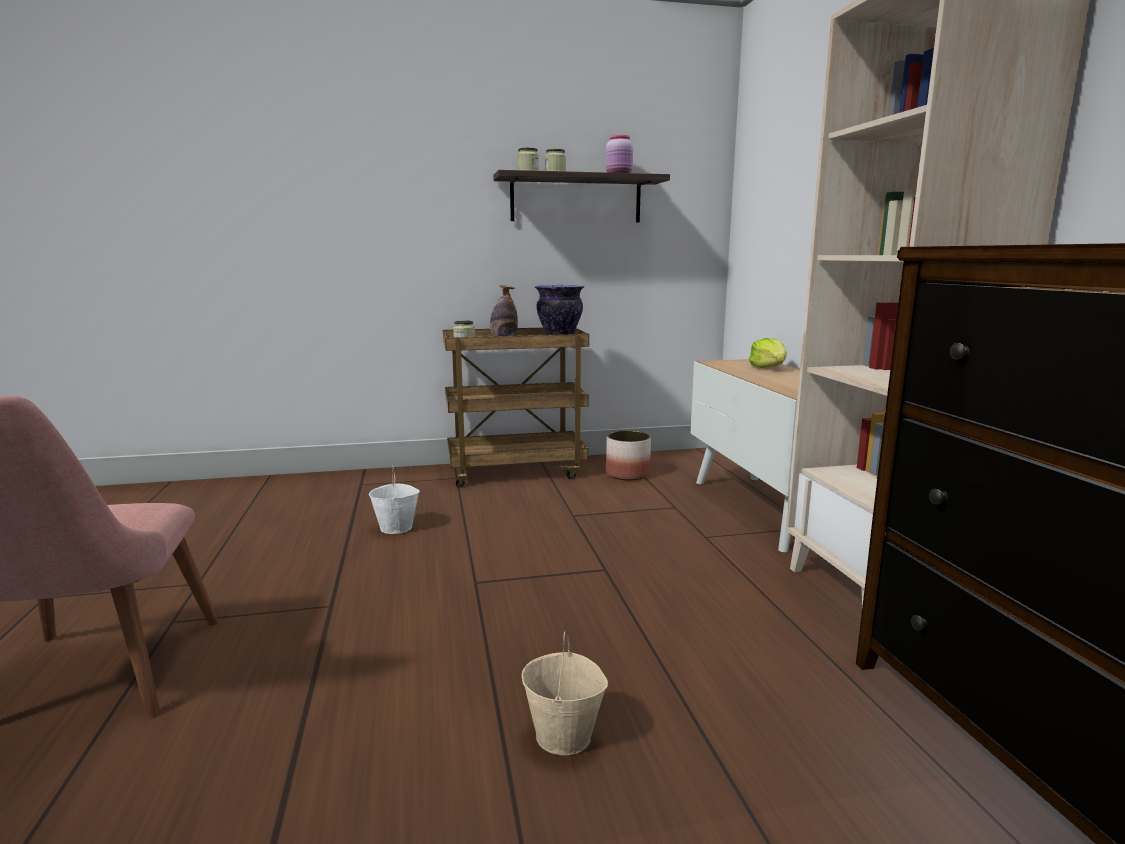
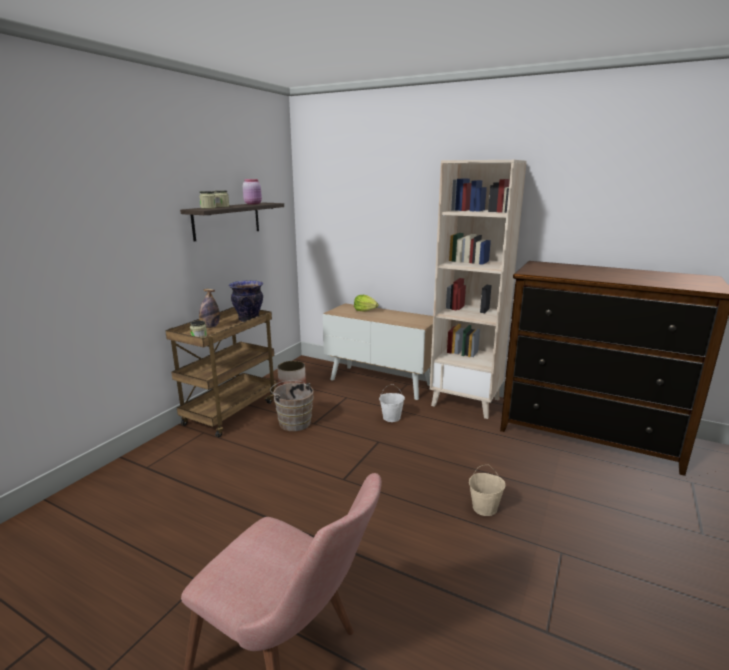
camera: 50 degrees left, 5 degrees up
white bucket [369,465,420,534] -> white bucket moved to [379,384,405,422]
none -> brown bucket [270,380,314,431]

